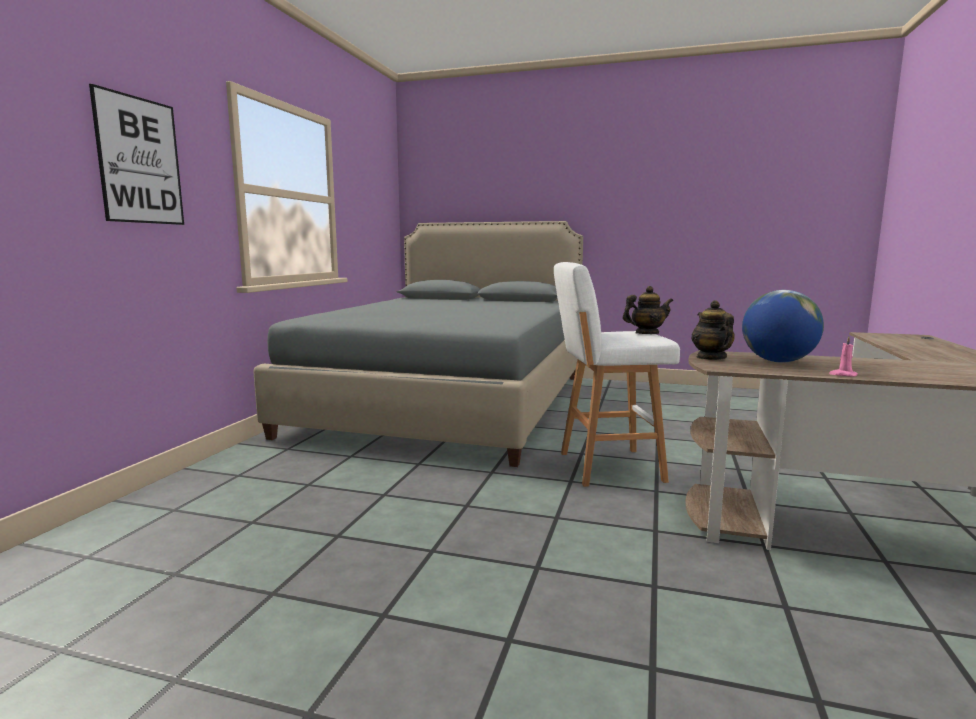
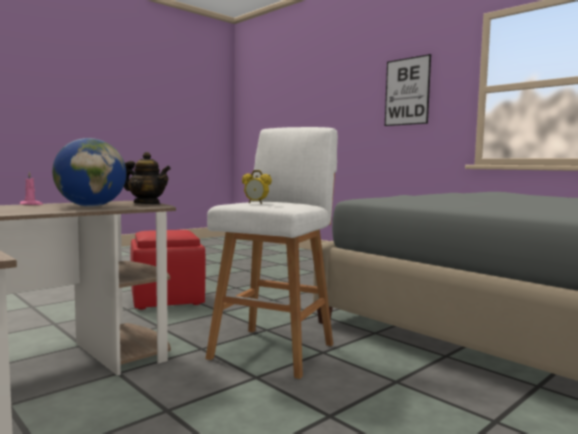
camera: 120 degrees right, 5 degrees down
teapot [623,286,673,334] -> alarm clock [242,170,272,204]
none -> red ottoman [131,230,205,310]

